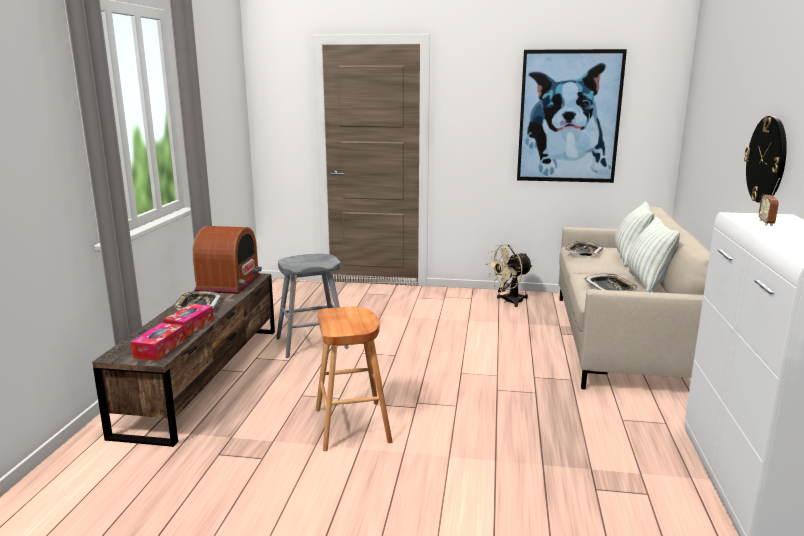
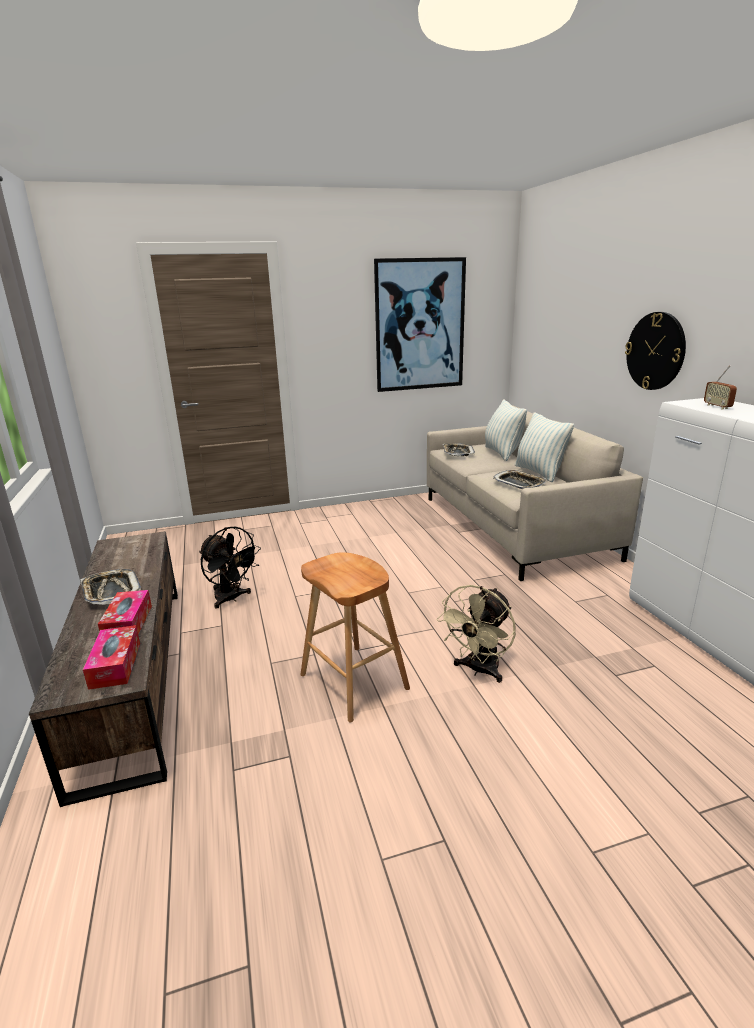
camera: 25 degrees left, 5 degrees up
radio [192,226,262,294] -> none
grey stool [276,254,349,358] -> black fan [199,527,261,609]
beige fan [486,244,533,307] -> beige fan moved to [437,585,516,683]

